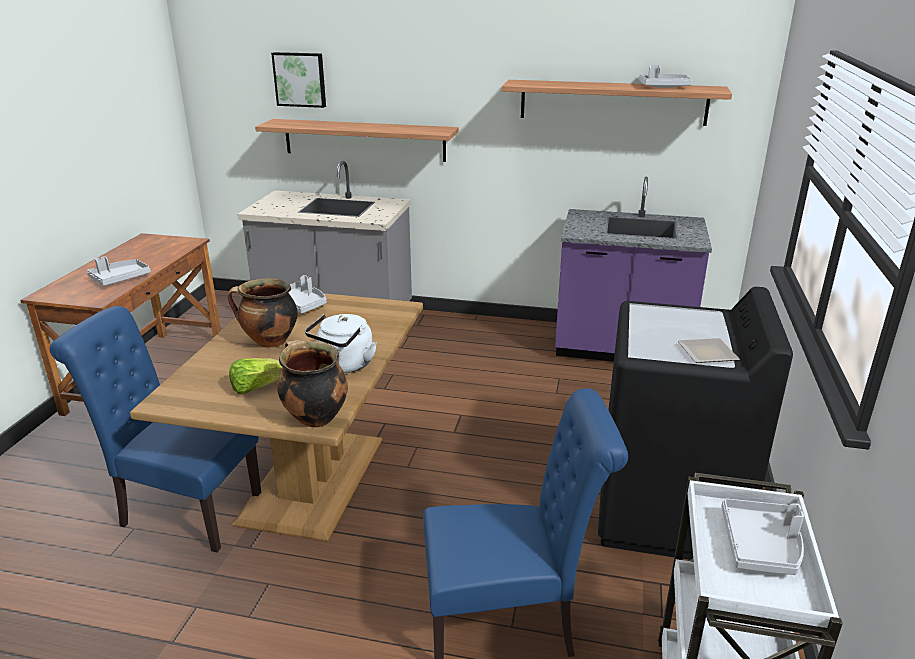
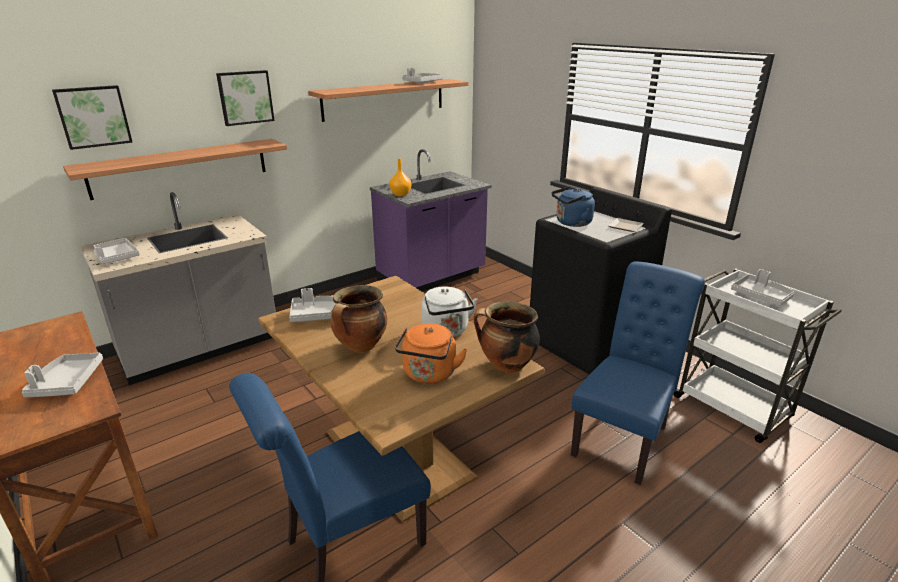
camera: 50 degrees left, 0 degrees up
lettuce [229,358,283,394] -> orange kettle [395,324,467,384]
none -> grey tray [93,238,140,264]
none -> picture [216,70,275,126]
none -> orange vase [389,159,411,196]
none -> blue kettle [552,186,595,227]

